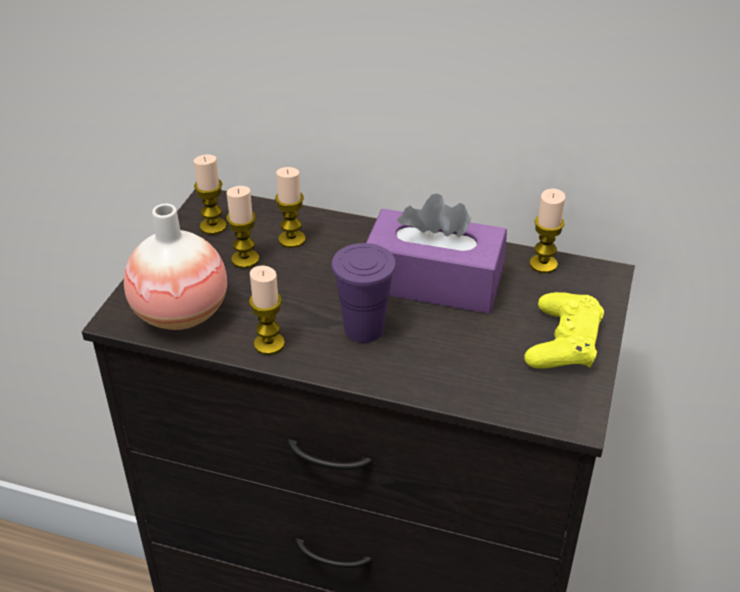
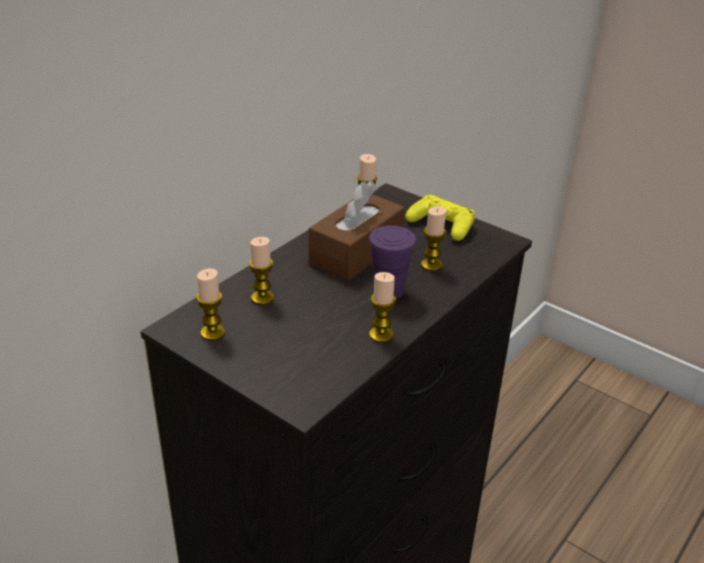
camera: 70 degrees left, 5 degrees down
vase [124,204,227,330] -> none
candle [226,186,259,268] -> candle moved to [421,206,446,271]
purple tissue box [366,193,507,314] -> brown tissue box [309,181,405,281]

